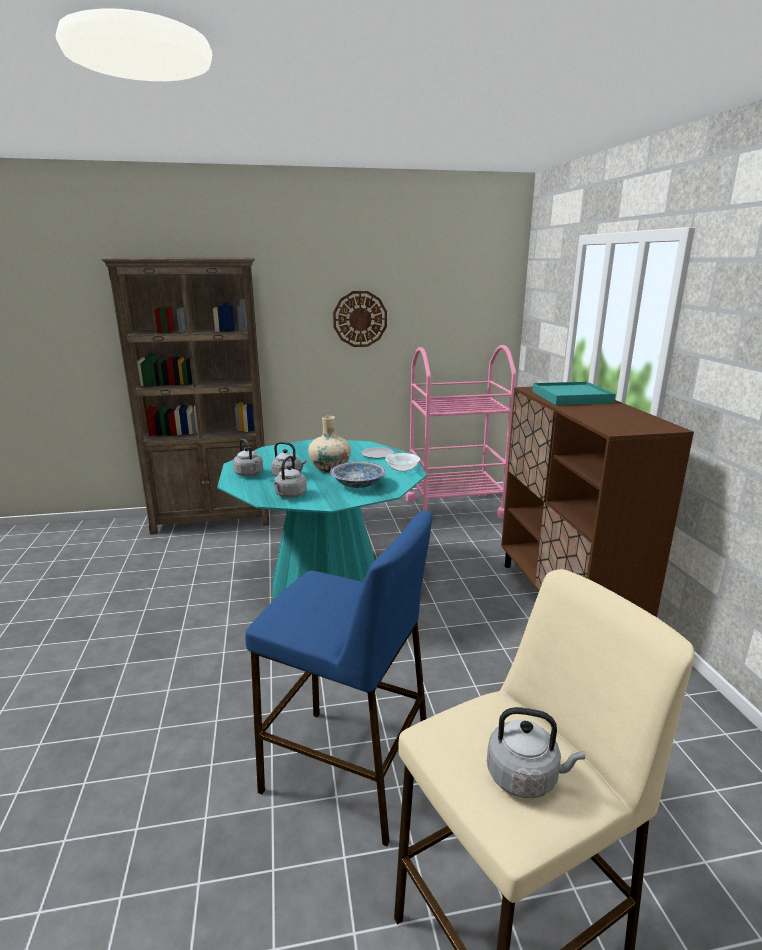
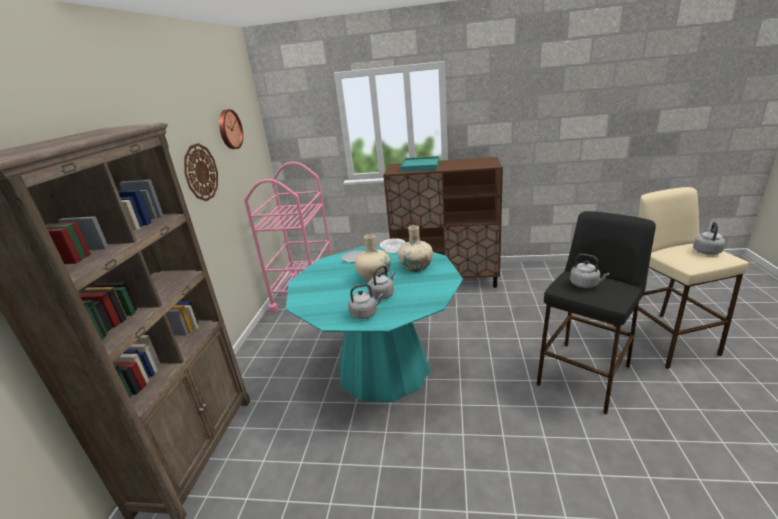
camera: 70 degrees left, 5 degrees up
blue stool [245,510,432,846] -> black stool [537,211,656,414]
grey kettle [274,456,307,498] -> grey kettle moved to [570,254,609,288]
bowl [330,461,386,488] -> beige vase [398,225,433,272]
none -> wall clock [219,109,243,149]

